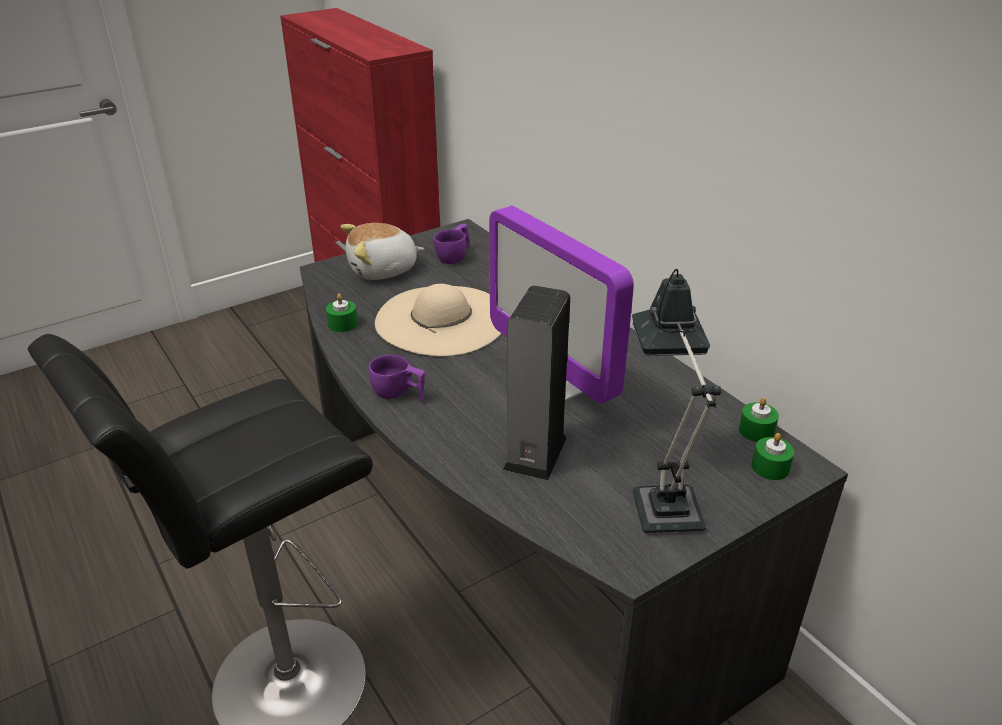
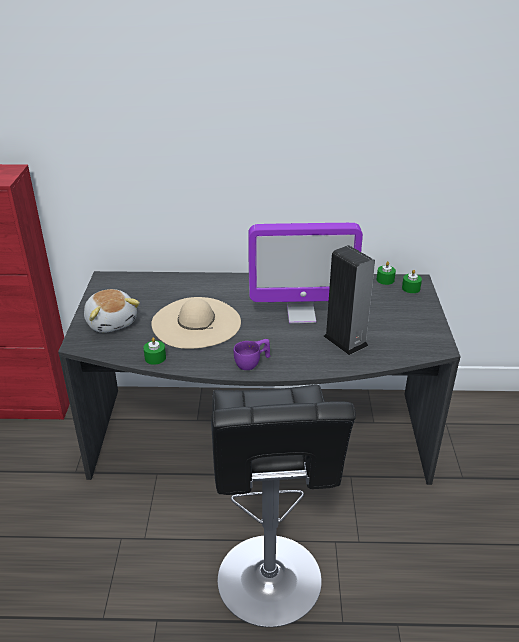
camera: 55 degrees left, 0 degrees up
plush toy [340,223,424,280] -> plush toy turned 45 degrees counterclockwise [84,289,140,333]
purple cup [434,224,470,264] -> none
table lamp [632,269,721,533] -> none

